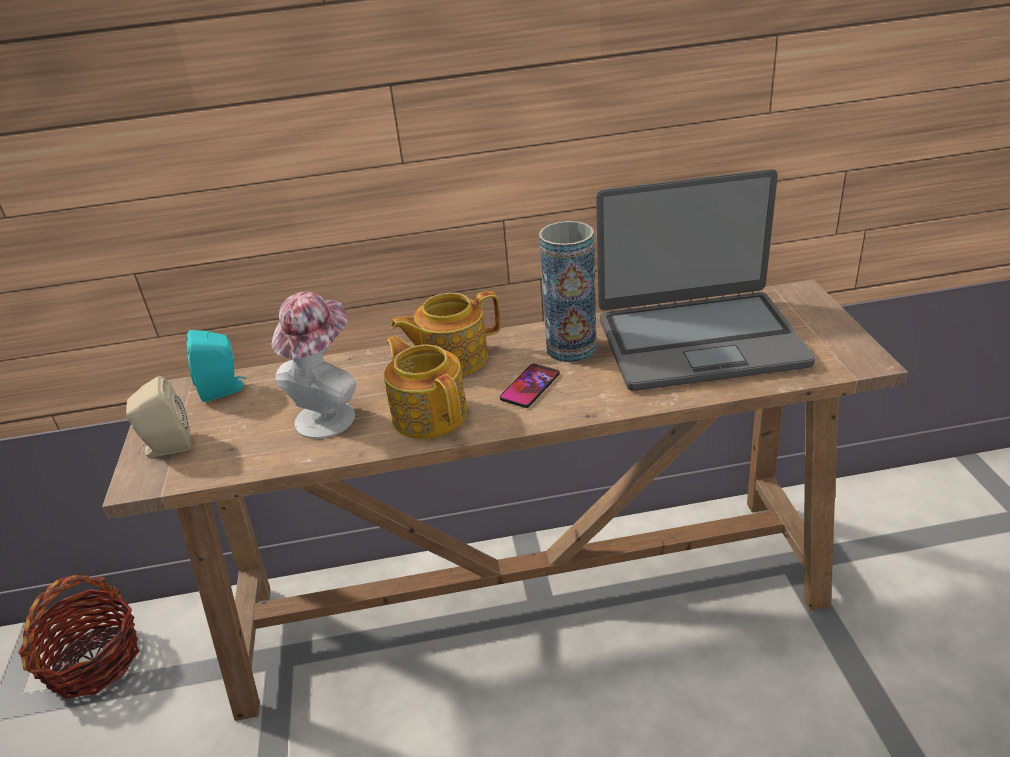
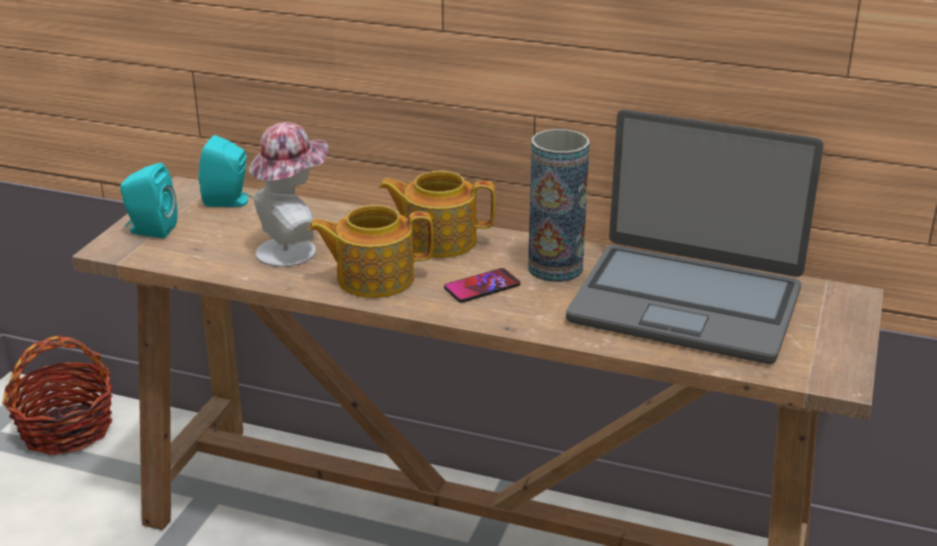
camera: 25 degrees right, 5 degrees down
beige speaker [126,376,191,457] -> turquoise speaker [120,163,177,238]
teapot [384,336,467,439] -> teapot turned 90 degrees counterclockwise [308,205,433,298]

